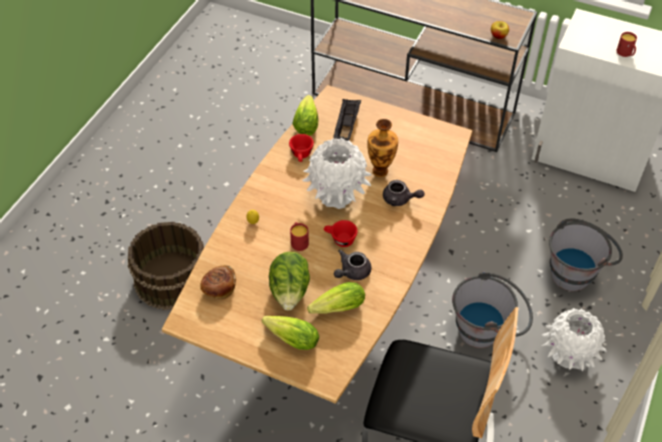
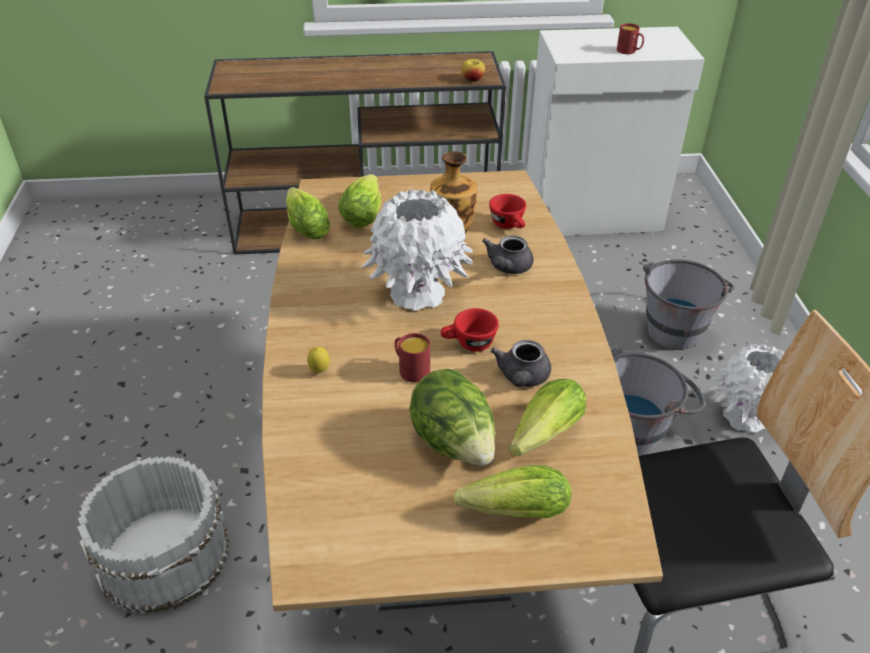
camera: 30 degrees left, 10 degrees down
brown bucket [128,222,204,310] -> white bucket [77,456,230,614]
bread [200,265,236,299] -> none
red cup [289,134,314,162] -> red cup moved to [489,194,526,229]
black tray [333,99,361,141] -> lettuce [338,174,381,228]
grey teapot [383,180,424,206] -> grey teapot turned 120 degrees clockwise [482,235,533,274]

